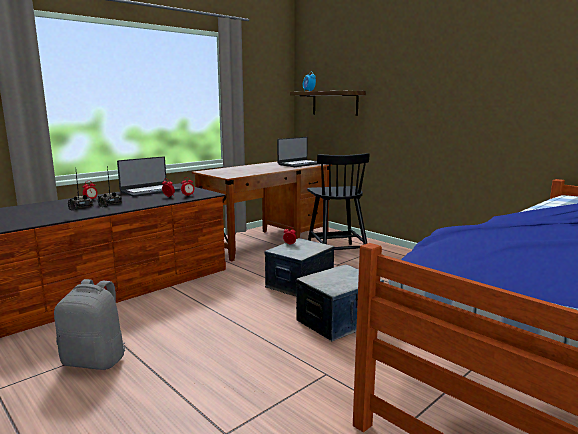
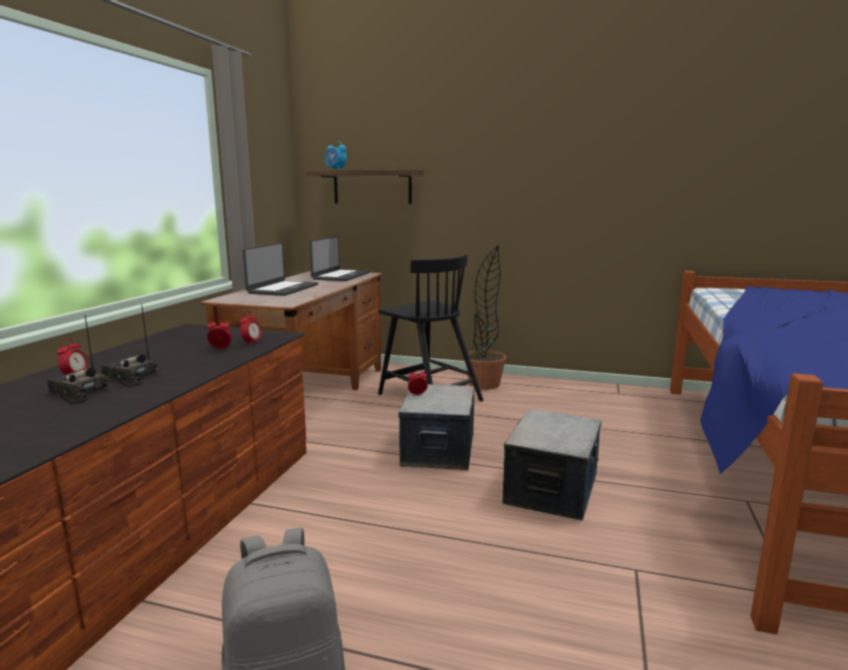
camera: 30 degrees left, 0 degrees up
laptop [117,156,181,197] -> laptop moved to [242,243,318,296]
none -> potted plant [464,245,506,390]

